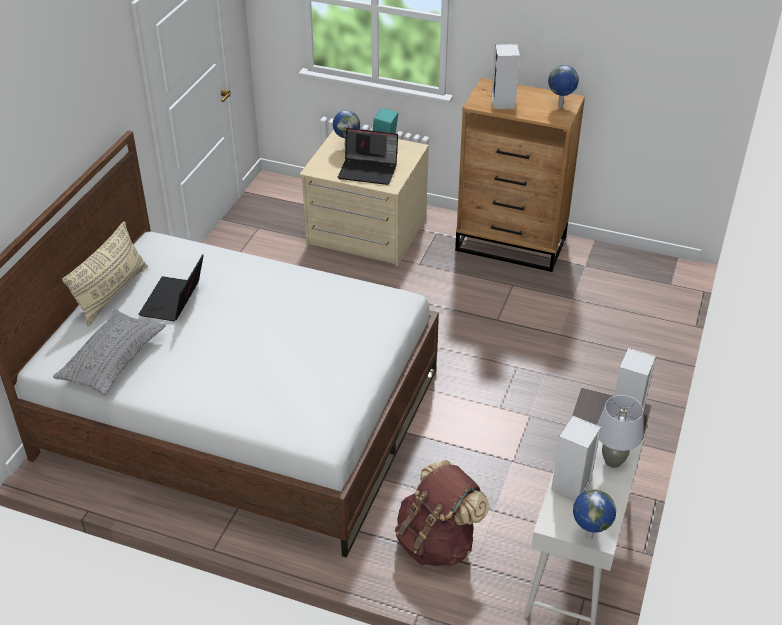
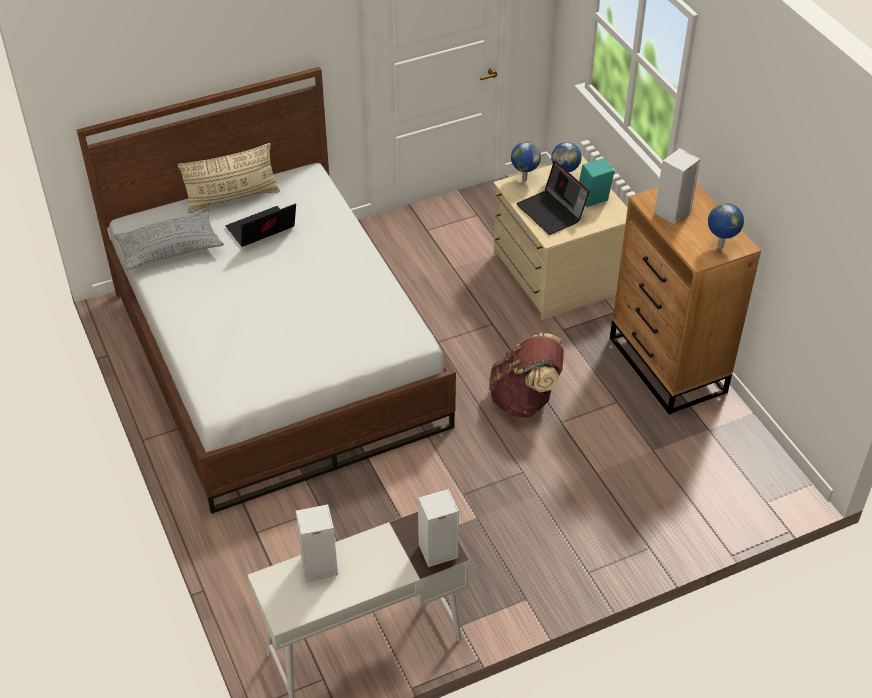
camera: 45 degrees right, 5 degrees up
brown backpack [395,460,490,567] -> brown backpack moved to [489,333,564,418]
globe [573,489,616,539] -> globe moved to [511,142,541,182]
grey table lamp [597,395,643,468] -> none

